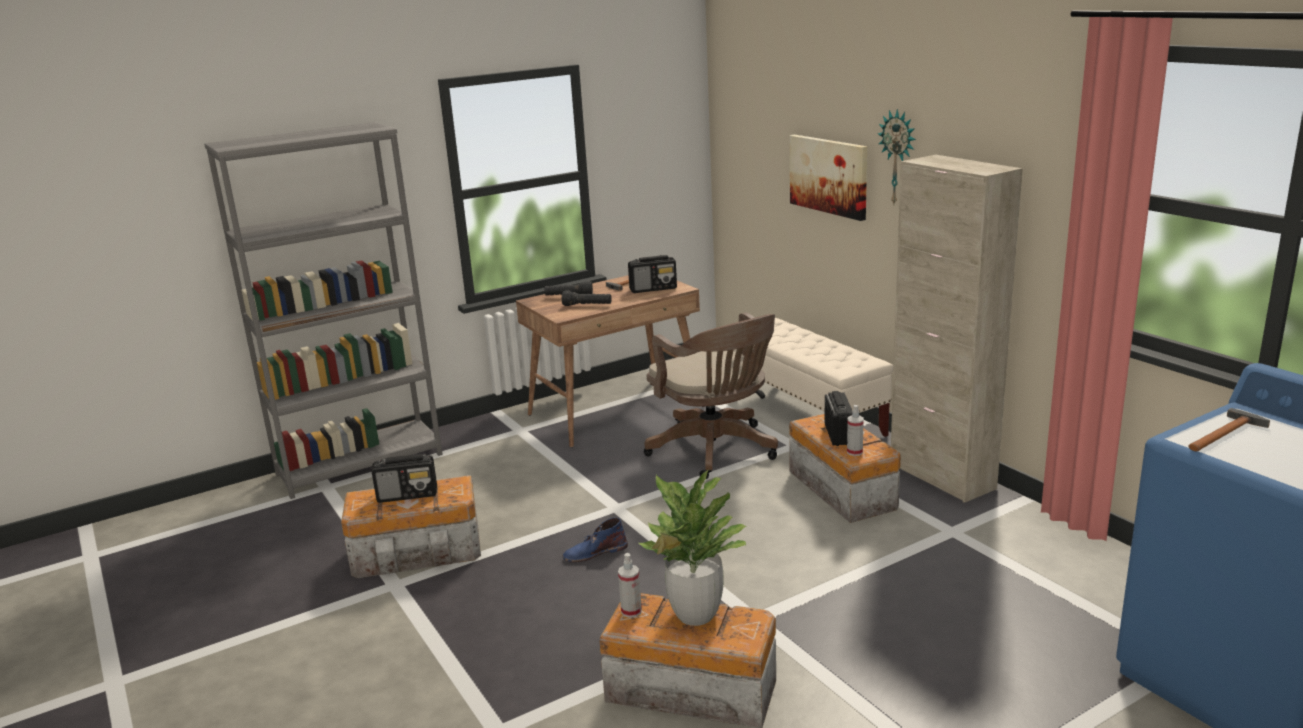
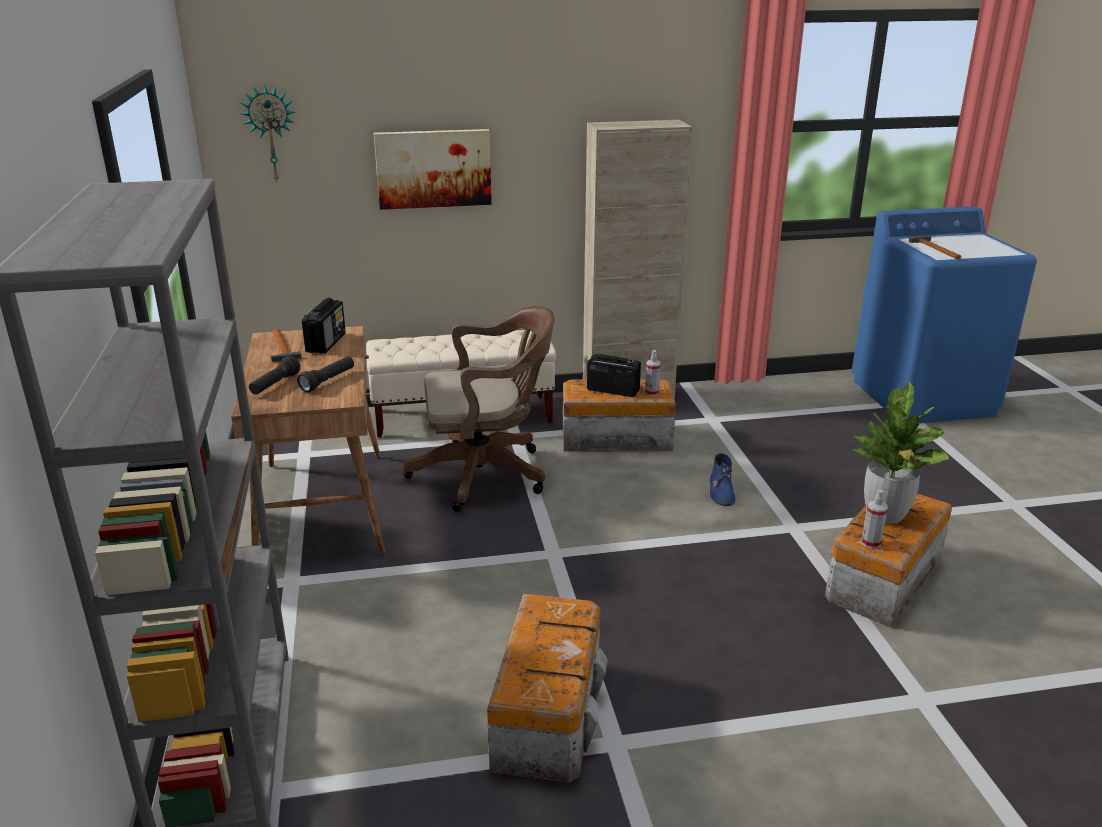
camera: 70 degrees left, 5 degrees up
radio [371,454,437,503] -> none
blue boot [562,518,628,562] -> blue boot moved to [710,453,735,506]
wall clock [878,109,916,204] -> wall clock moved to [241,84,295,182]

